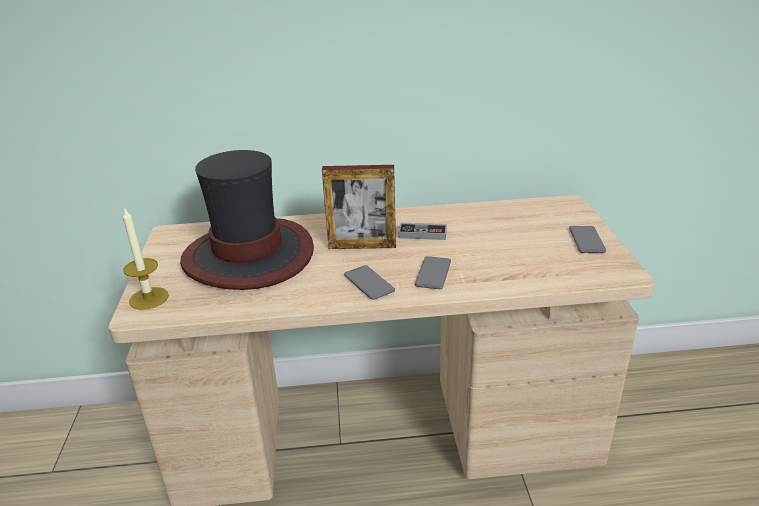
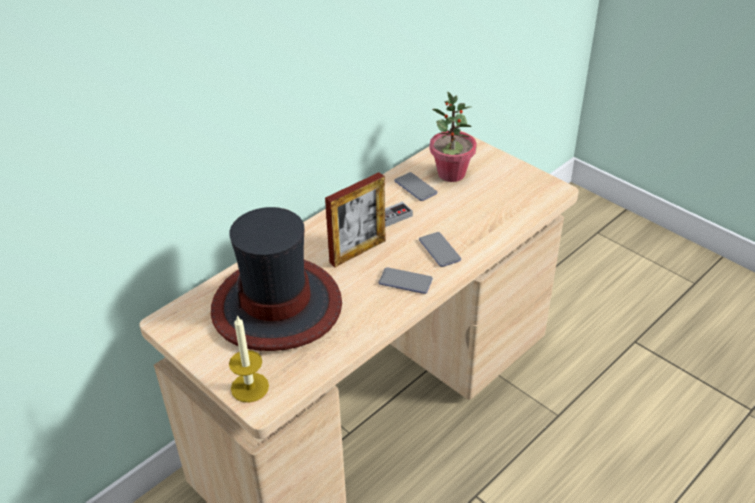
camera: 40 degrees left, 10 degrees up
phone [569,226,606,253] -> phone moved to [394,172,437,201]
none -> potted plant [430,91,477,182]

